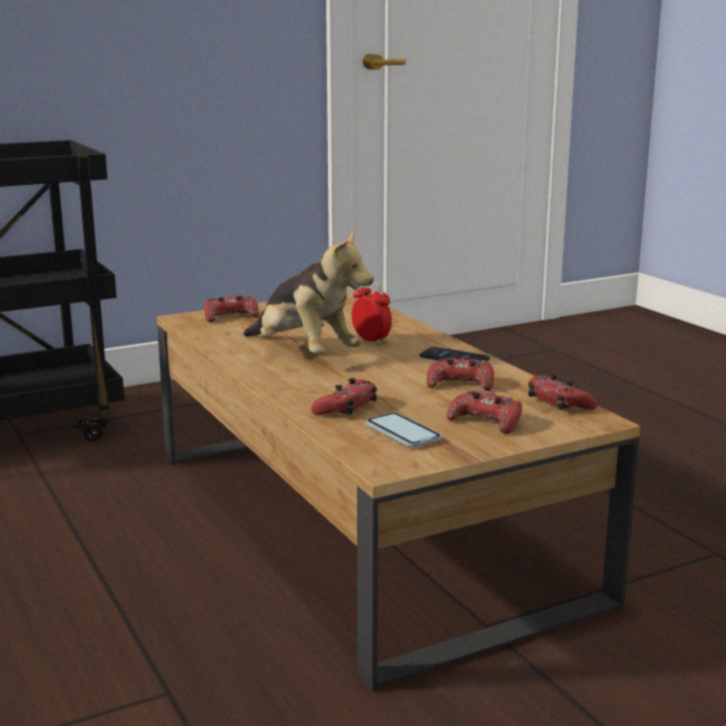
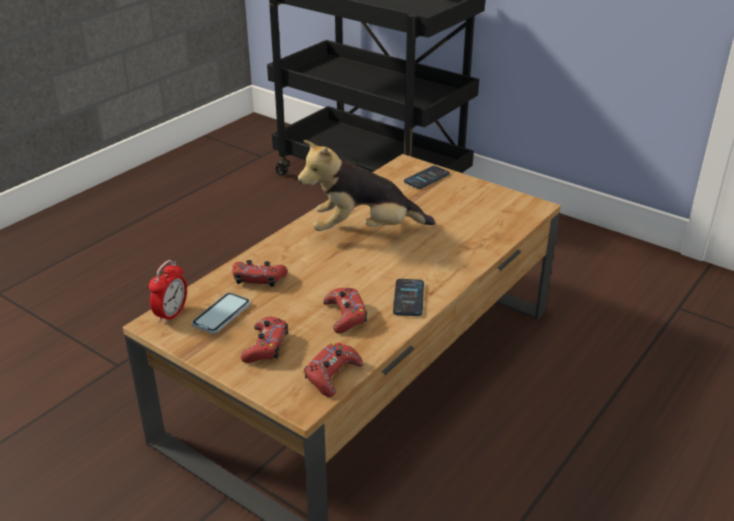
camera: 65 degrees right, 15 degrees up
red game controller [204,295,259,322] -> phone [404,166,450,189]
plush toy [243,229,374,353] -> plush toy turned 60 degrees clockwise [298,140,435,231]
alarm clock [352,281,392,345] -> alarm clock moved to [149,260,187,324]

